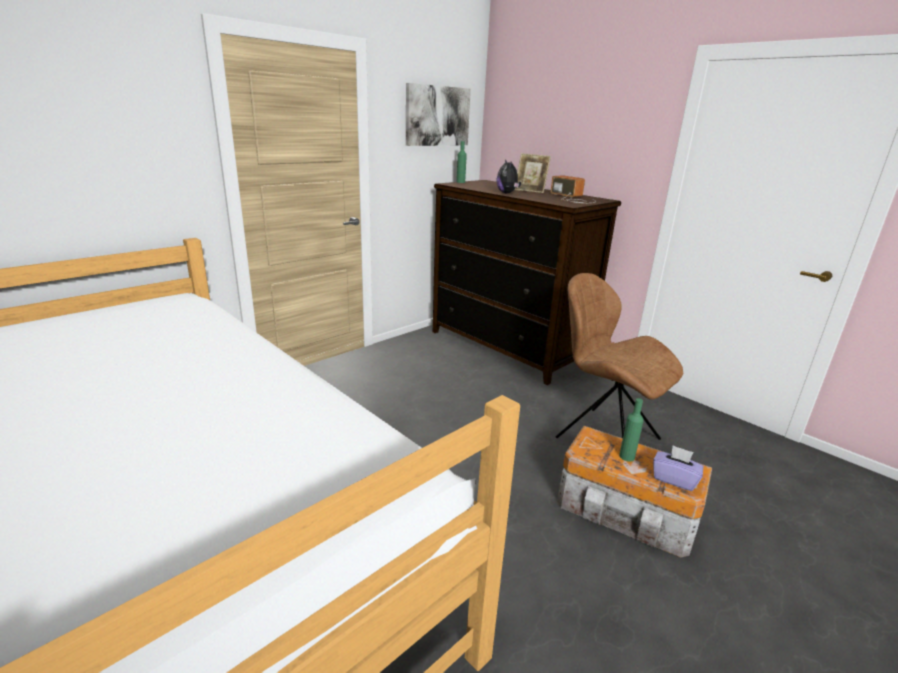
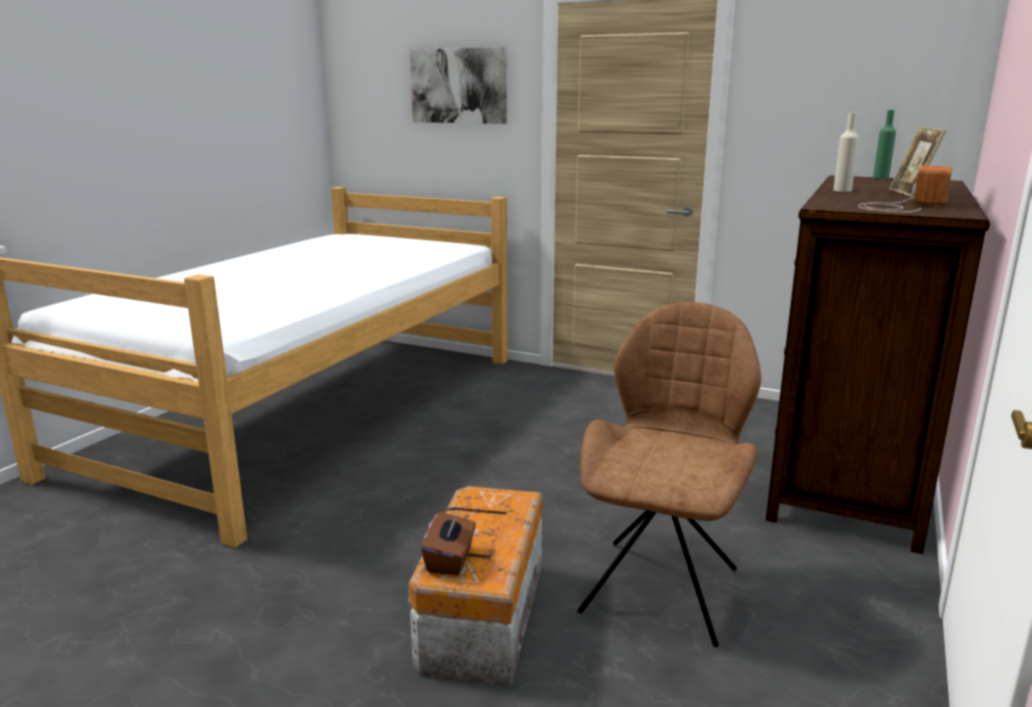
camera: 70 degrees right, 5 degrees down
picture [406,83,471,146] -> picture moved to [410,47,507,124]
plush toy [496,160,521,193] -> beige bottle [833,113,859,192]
green bottle [619,398,644,462] -> none
purple tissue box [653,445,703,491] -> brown tissue box [421,510,476,575]

